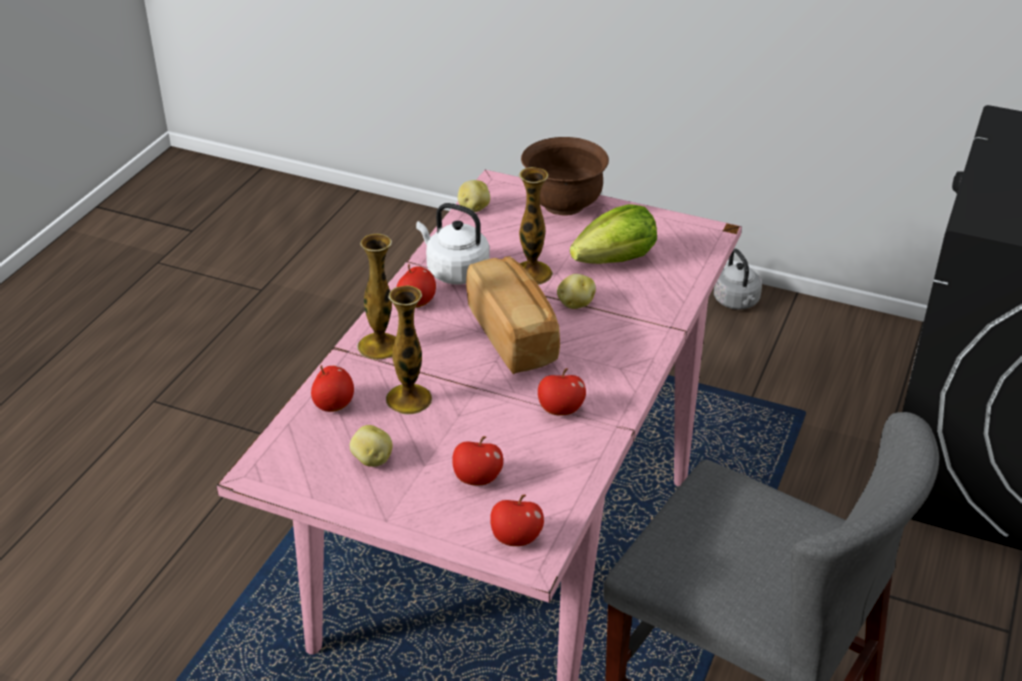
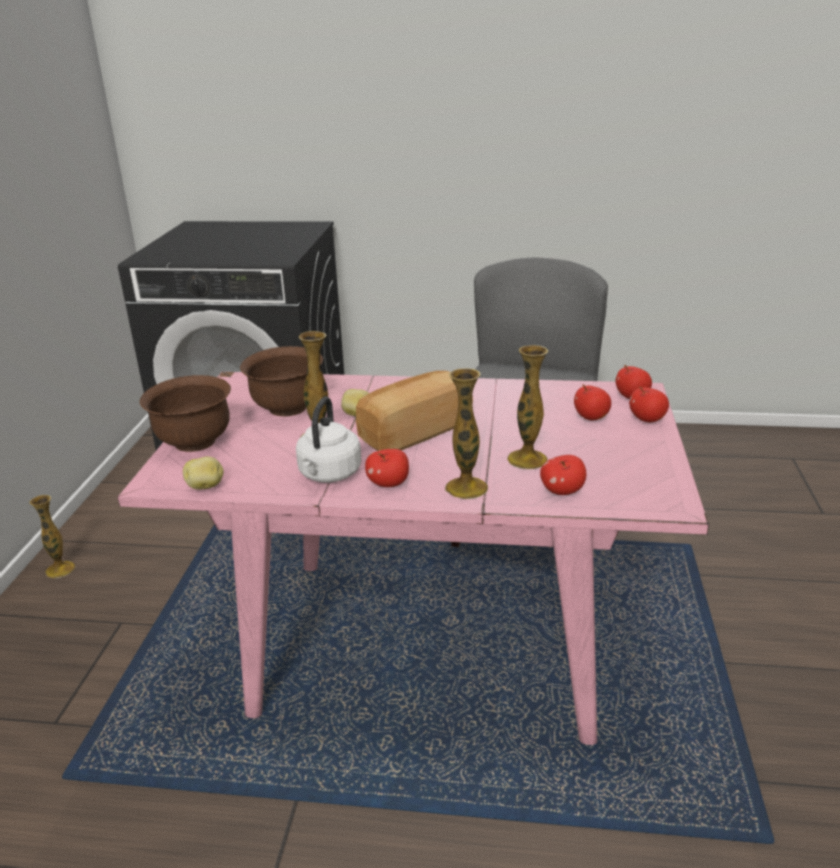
camera: 105 degrees left, 10 degrees down
potato [350,425,393,467] -> none
apple [538,368,586,416] -> apple moved to [629,387,669,422]
lettuce [570,204,657,264] -> brown bowl [240,346,323,416]
grey kettle [714,248,762,310] -> vase [30,495,75,578]

